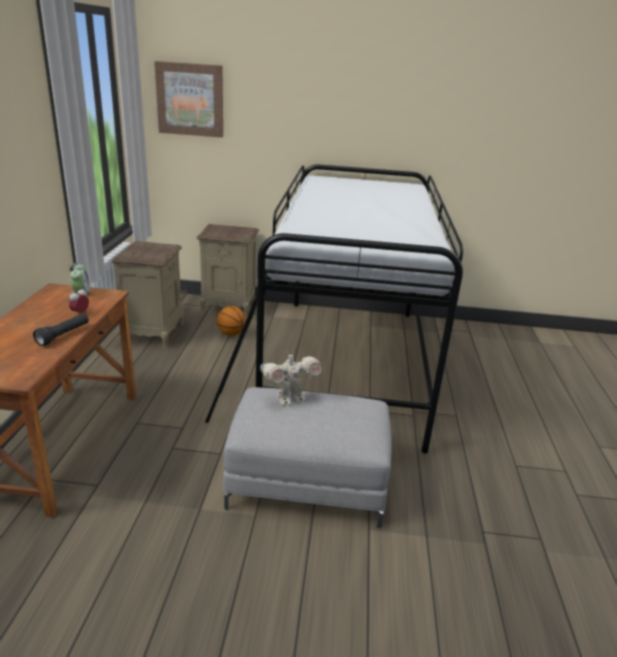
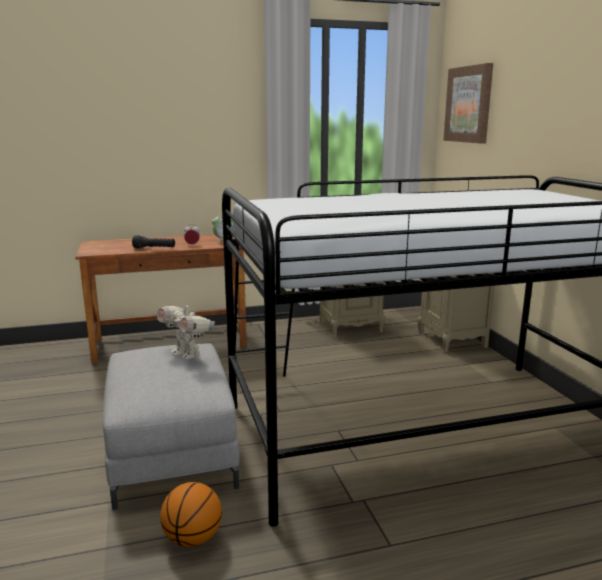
camera: 70 degrees right, 10 degrees down
basketball [217,306,246,336] -> basketball moved to [160,482,222,547]

